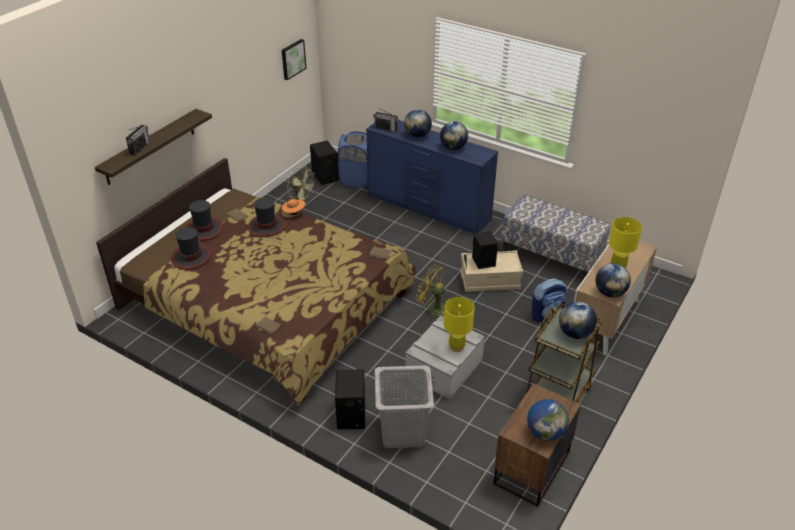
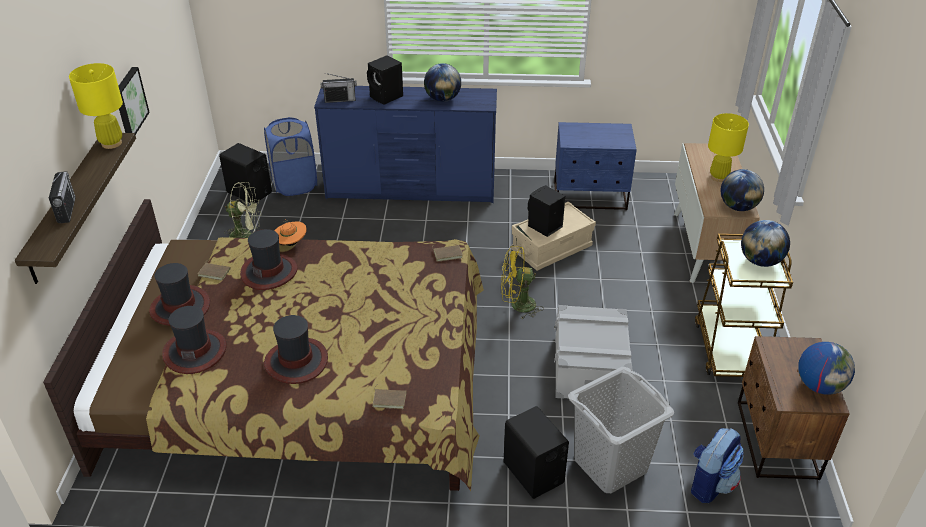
camera: 30 degrees left, 0 degrees up
picture [282,39,306,80] -> picture moved to [119,67,150,135]
globe [404,110,432,138] -> black speaker [367,55,403,105]
yellow table lamp [444,297,475,352] -> yellow table lamp moved to [69,63,123,149]
bench [501,195,610,279] -> blue nightstand [554,122,637,210]
backpack [531,278,567,322] -> backpack moved to [691,428,744,503]
none -> hat [264,315,328,384]

